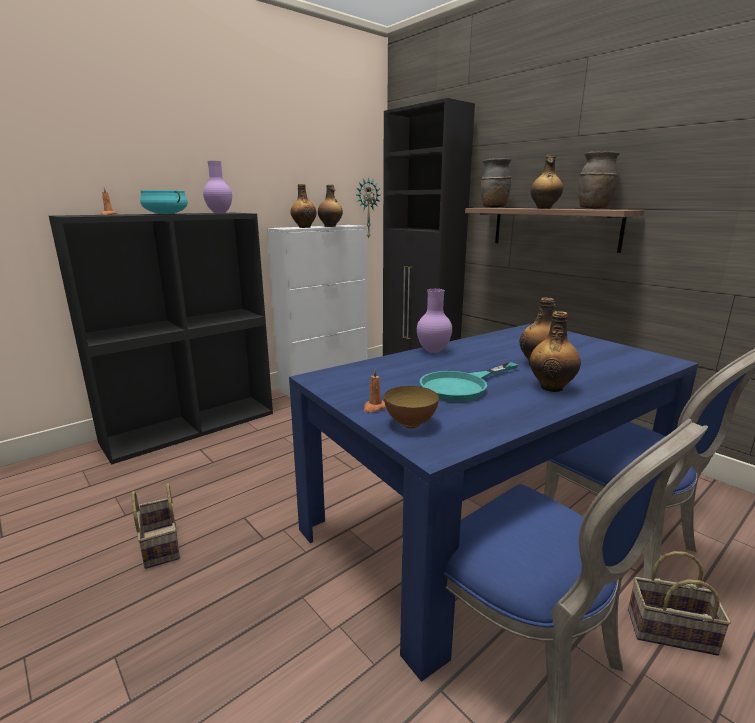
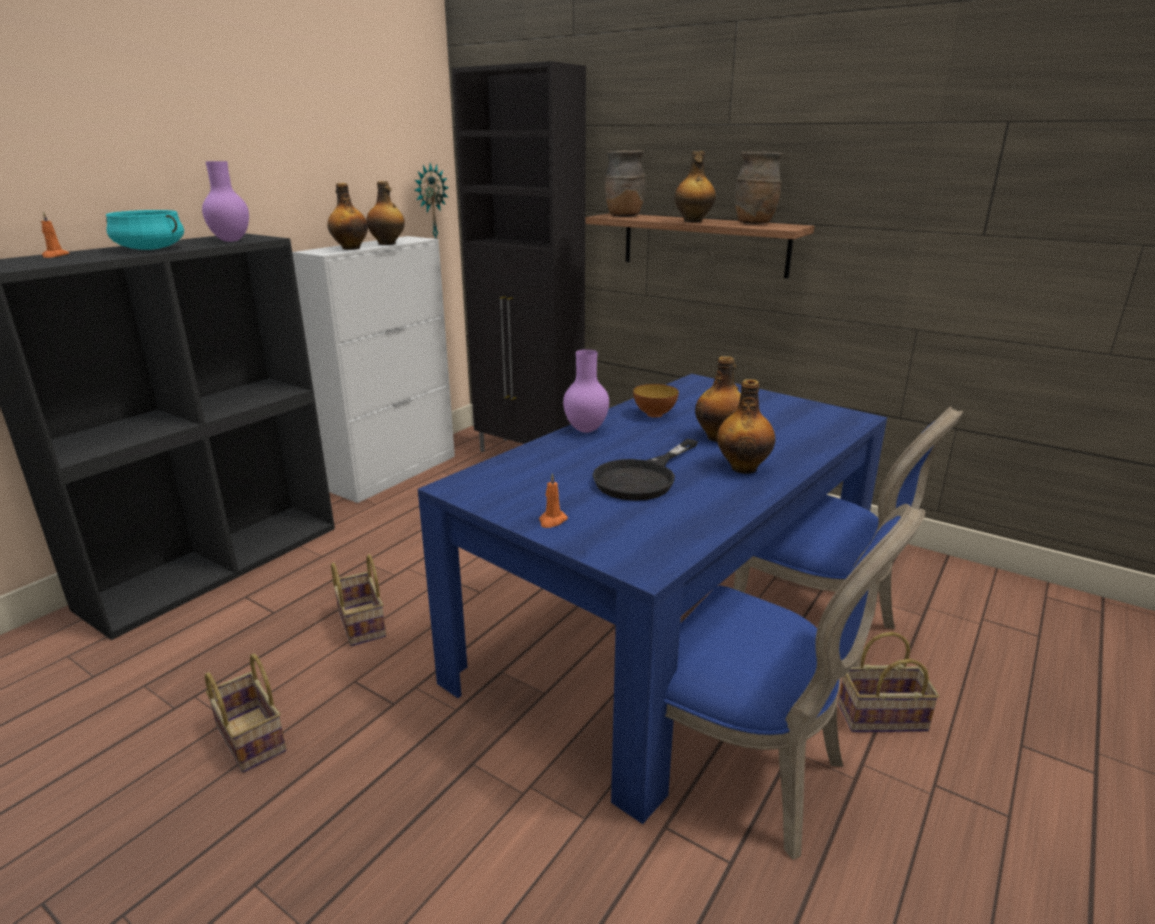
camera: 15 degrees left, 5 degrees up
bowl [384,386,439,428] -> bowl moved to [633,384,679,418]
turquoise frying pan [420,362,518,402] -> black frying pan [593,439,698,501]
none -> basket [331,554,386,646]

